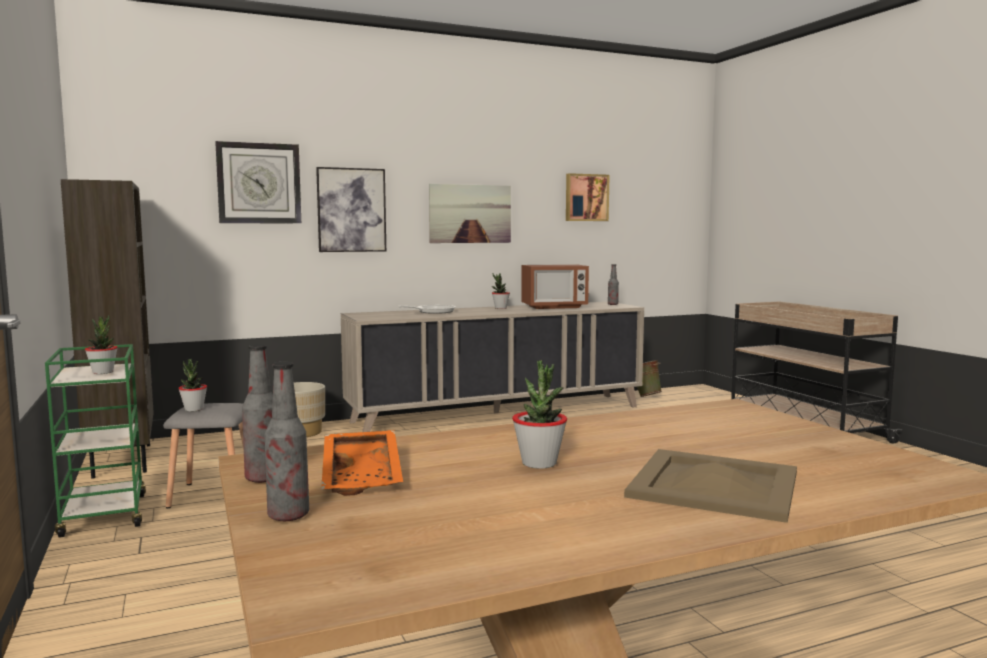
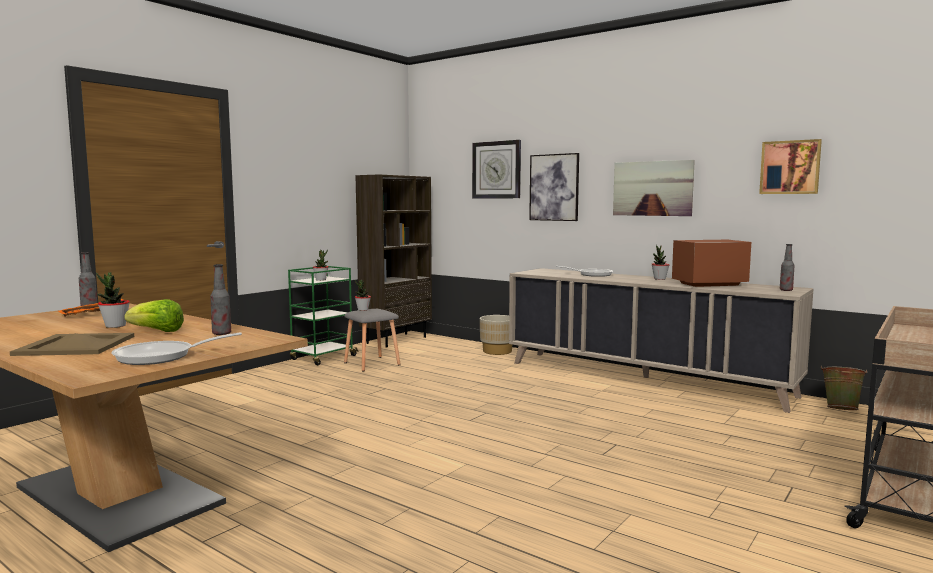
camera: 60 degrees right, 0 degrees up
bottle [265,362,309,521] -> bottle moved to [210,264,231,335]
microwave [521,264,589,309] -> microwave turned 120 degrees clockwise [672,240,751,287]
none -> frying pan [111,332,242,365]
none -> lettuce [124,299,184,332]

